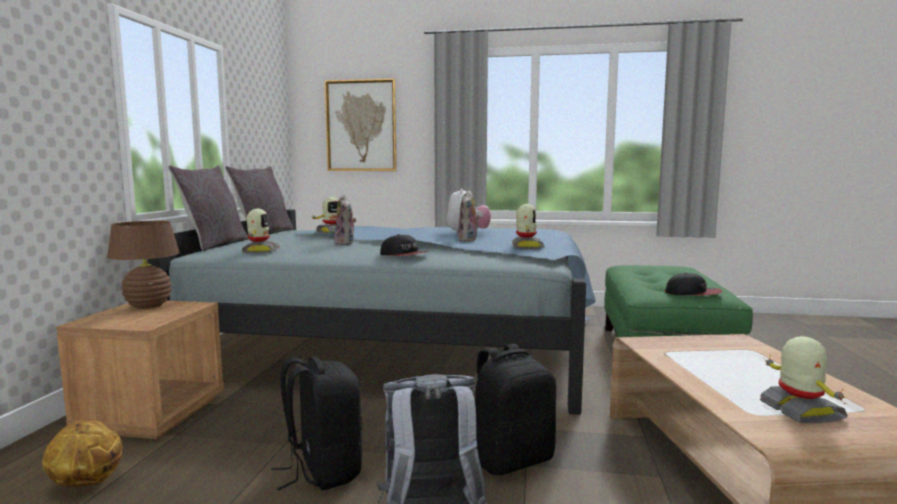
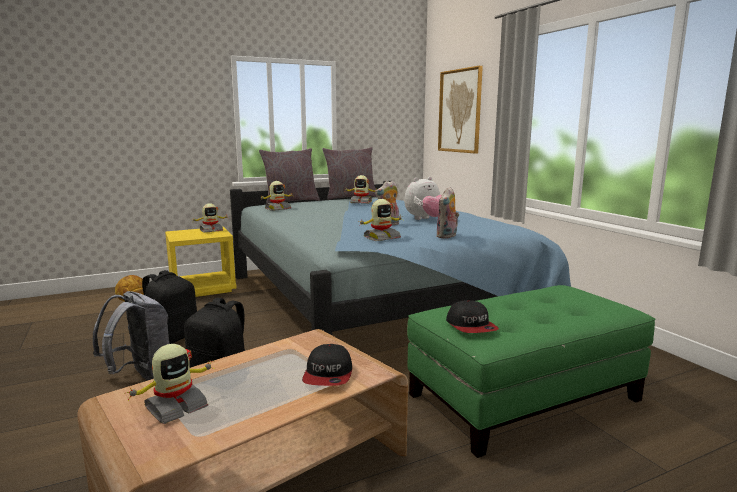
camera: 55 degrees right, 5 degrees up
brown nightstand [56,300,224,439] -> yellow nightstand [165,227,237,297]
brown table lamp [107,221,180,309] -> toy robot [192,203,227,233]
plush toy [335,194,357,245] -> plush toy moved to [436,187,459,239]
cap [380,234,430,256] -> cap moved to [302,344,352,386]

